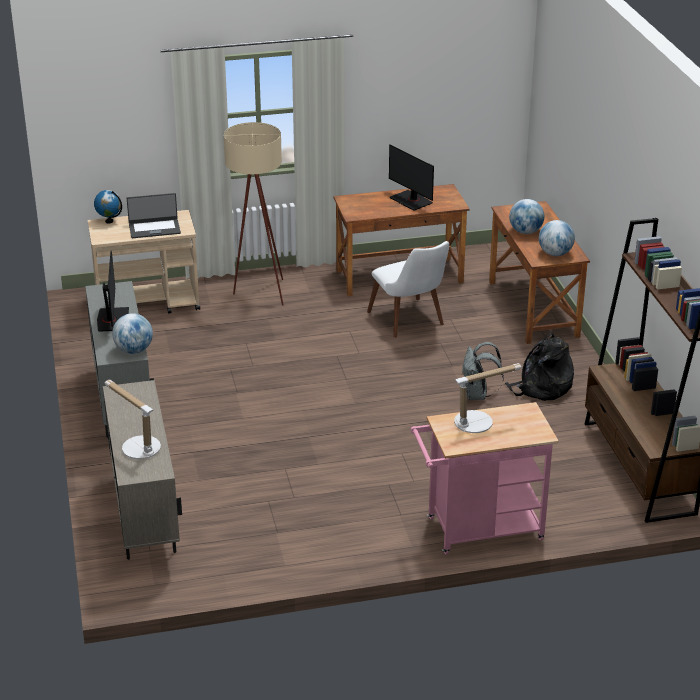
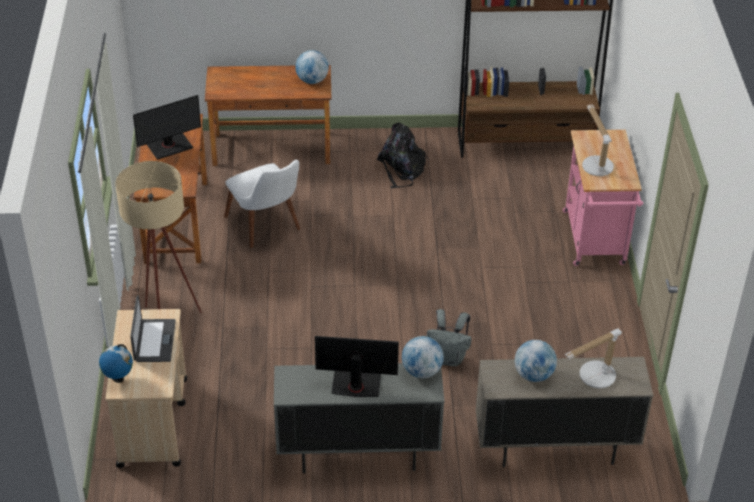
camera: 80 degrees left, 10 degrees up
white chair [367,241,449,338] -> white chair turned 75 degrees clockwise [224,160,300,248]
grey backpack [462,342,504,400] -> grey backpack moved to [427,309,472,366]
globe [509,199,544,234] -> globe moved to [515,340,557,382]

